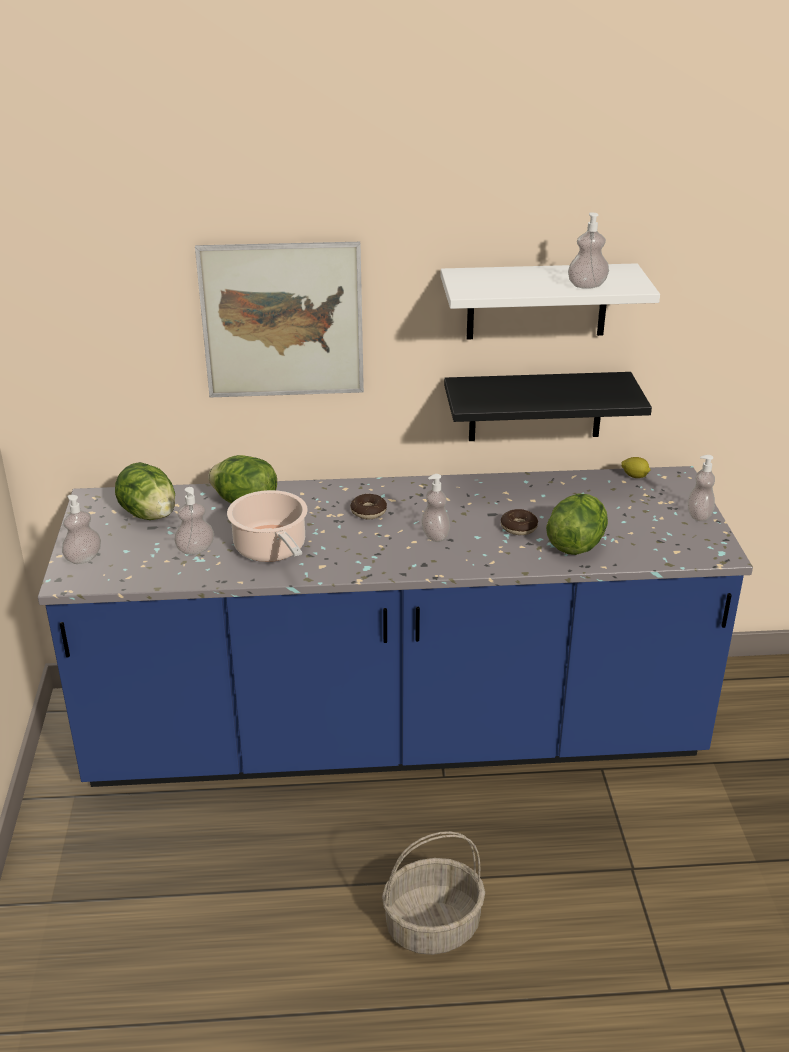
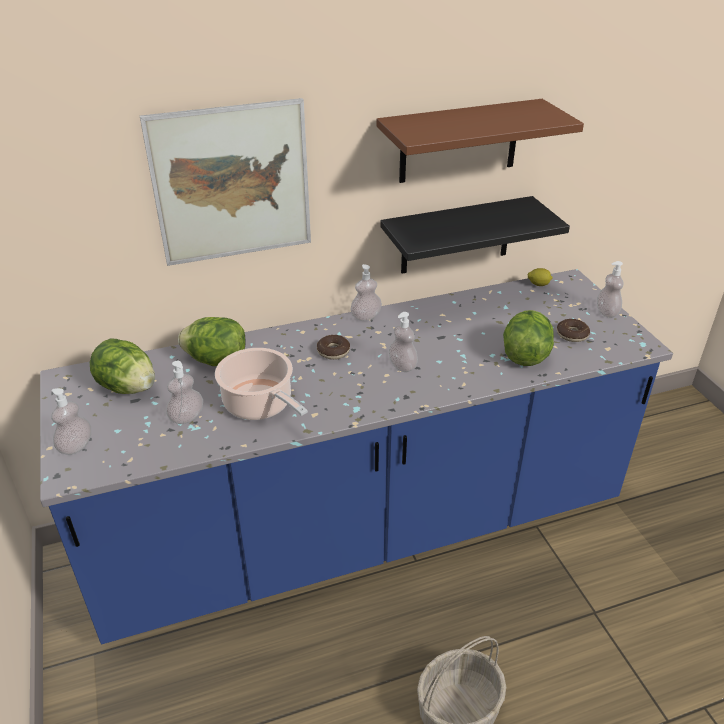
camera: 15 degrees left, 5 degrees up
white shelf [440,263,660,339] -> brown shelf [376,99,584,183]
donut [501,509,538,535] -> donut moved to [557,319,590,342]
soap dispenser [568,212,609,289] -> soap dispenser moved to [350,264,382,321]

